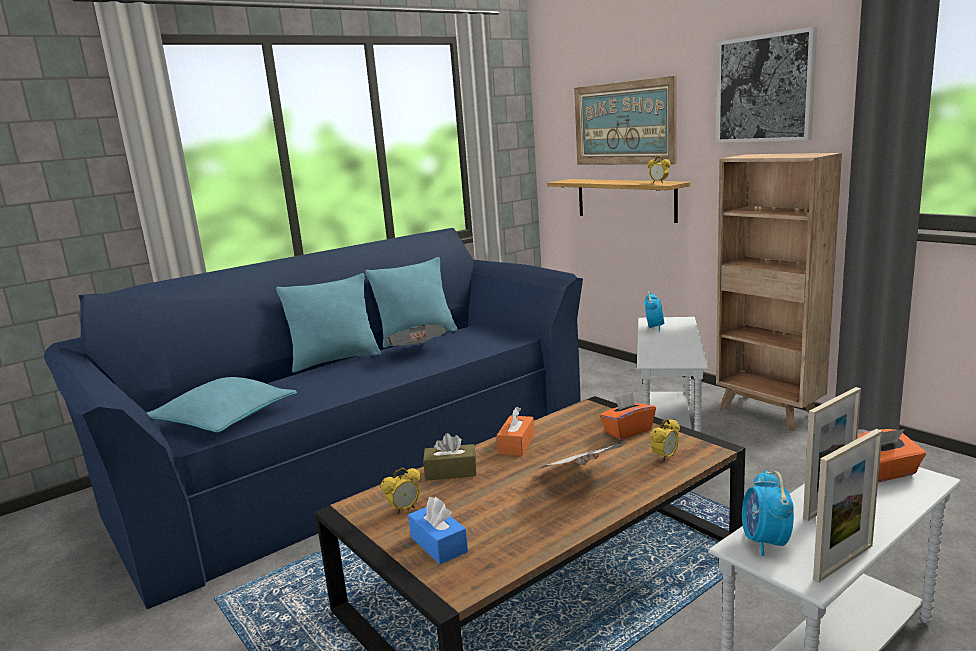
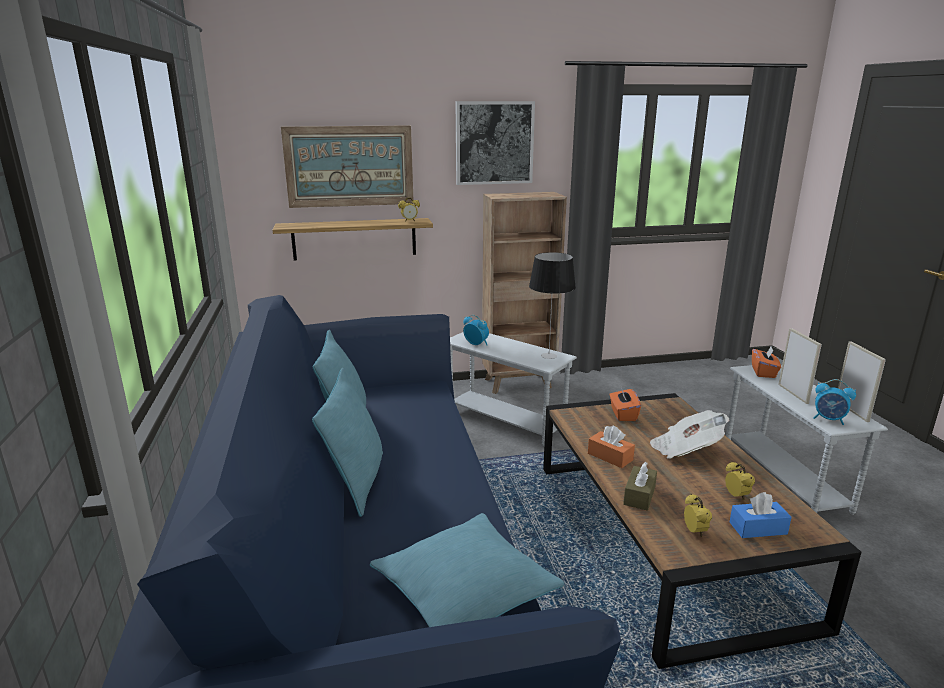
camera: 65 degrees left, 5 degrees up
newspaper [385,324,447,346] -> none
alarm clock [650,419,680,462] -> alarm clock moved to [725,462,755,500]
none -> table lamp [529,252,576,359]

